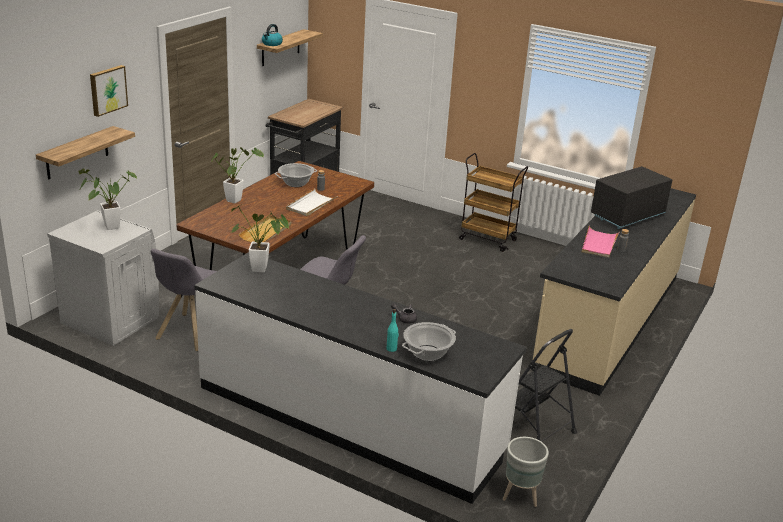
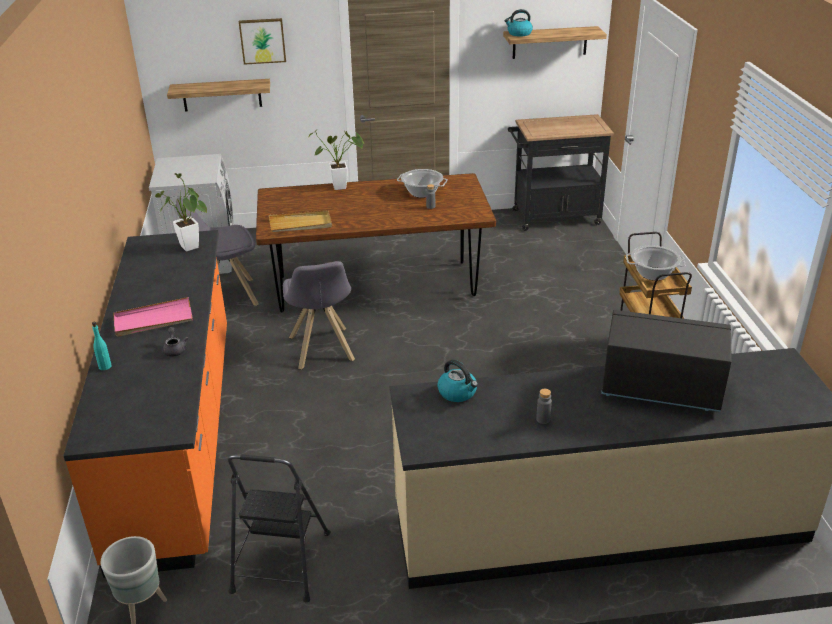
camera: 55 degrees right, 5 degrees up
potted plant [78,168,137,230] -> none
white counter [194,252,527,504] -> orange counter [63,230,227,578]
white tray [286,189,337,216] -> none
cooking pot [402,322,456,361] -> cooking pot moved to [626,245,686,281]
pink tray [582,226,620,258] -> pink tray moved to [114,297,193,337]
none -> kettle [437,360,478,402]

